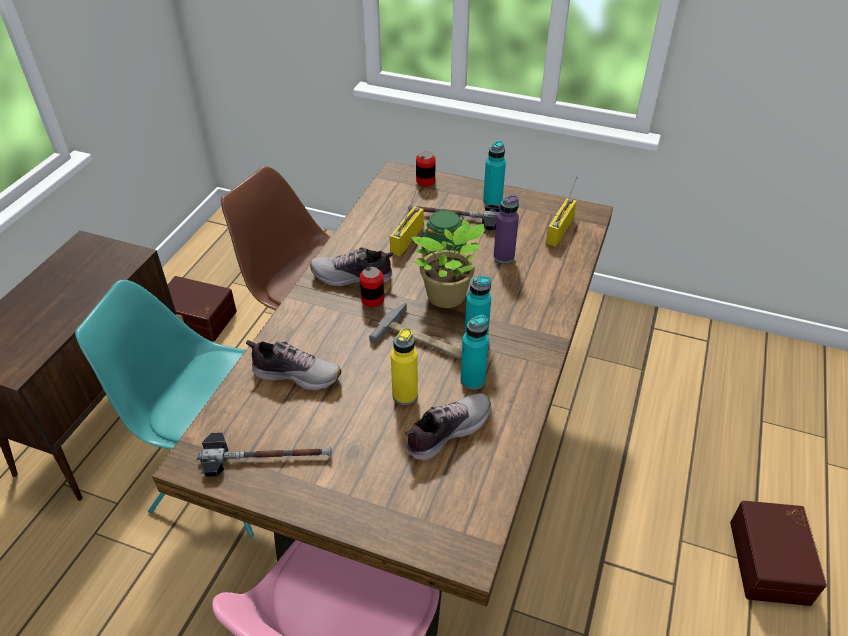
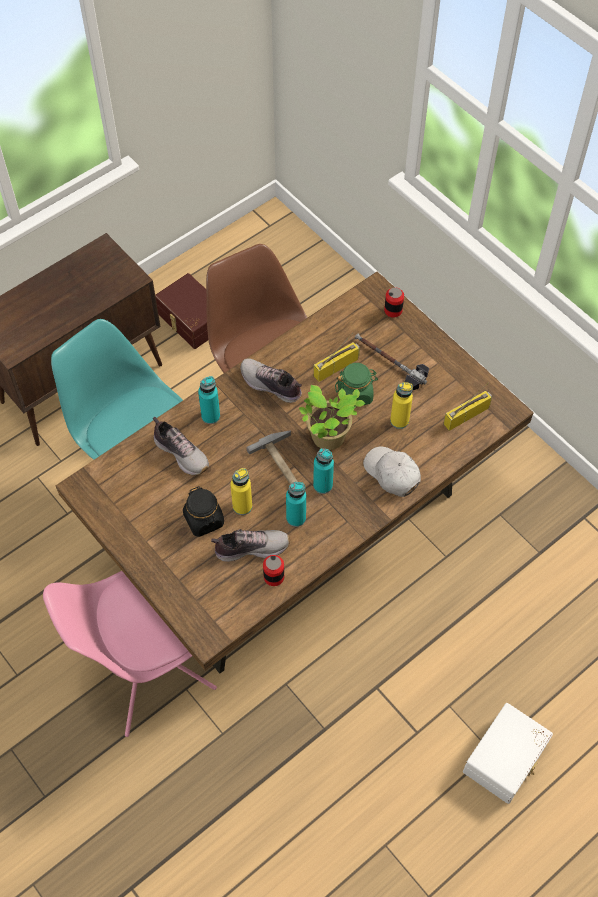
camera: 30 degrees right, 15 degrees up
hammer [196,432,332,477] -> none
can [360,267,384,307] -> can moved to [263,555,284,586]
turquoise bottle [483,141,506,206] -> turquoise bottle moved to [198,376,220,424]
purple bottle [493,195,519,264] -> yellow bottle [390,382,413,429]
brown storage box [730,501,827,606] -> white storage box [463,703,553,804]
none -> black jar [183,486,224,537]
none -> white cap [363,446,421,497]

